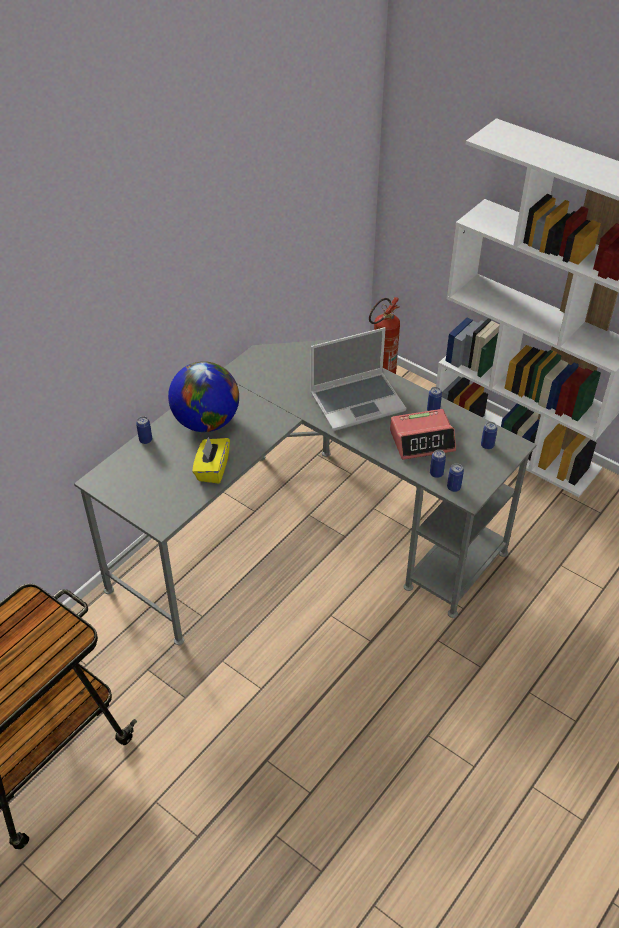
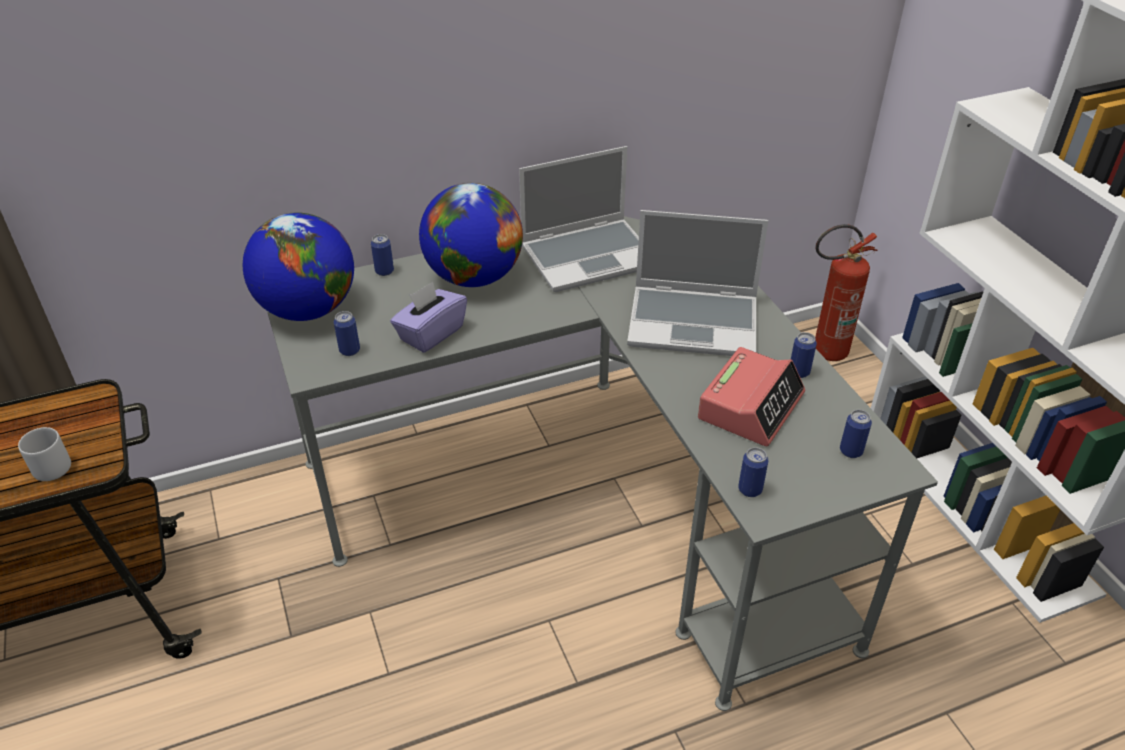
camera: 30 degrees right, 5 degrees down
yellow tissue box [192,437,230,484] -> purple tissue box [390,282,467,353]
alarm clock [390,409,456,460] -> alarm clock turned 75 degrees counterclockwise [698,347,805,446]
can [430,450,446,478] -> can moved to [334,311,360,356]
none -> grey mug [18,427,71,481]
none -> globe [243,212,354,321]
none -> laptop [519,146,639,292]

